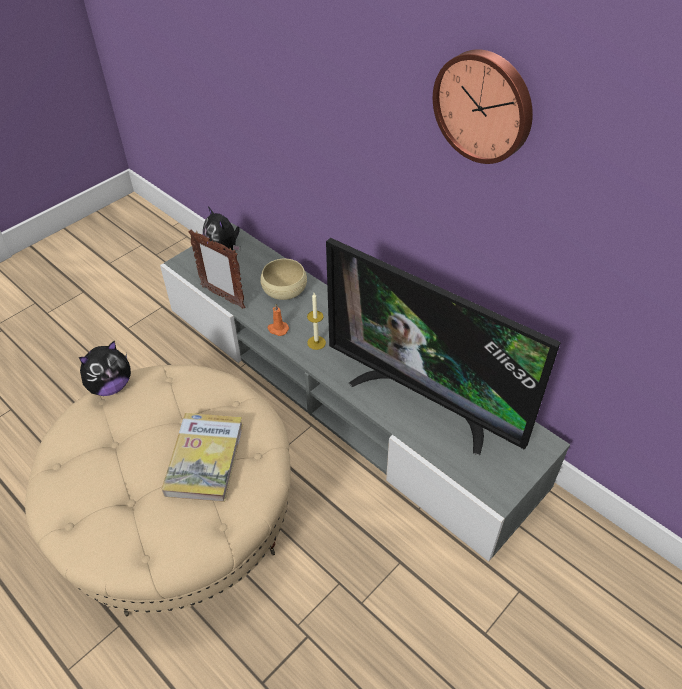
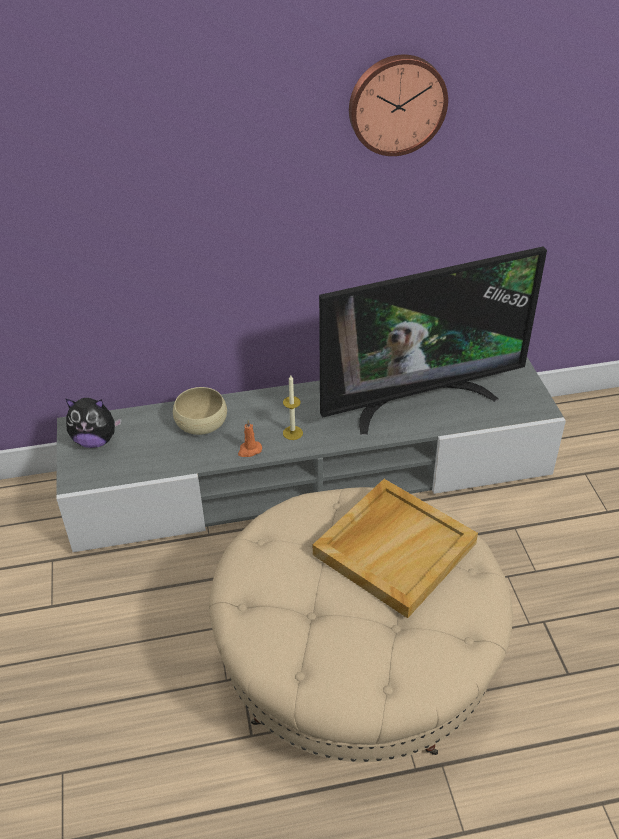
camera: 55 degrees left, 5 degrees down
plush toy [79,341,131,396] -> none
book [162,413,243,502] -> beige tray [313,479,478,618]
picture frame [188,229,245,309] -> none

